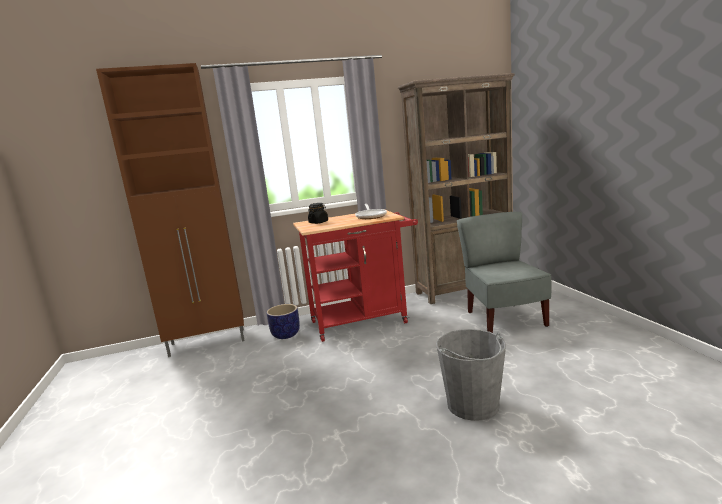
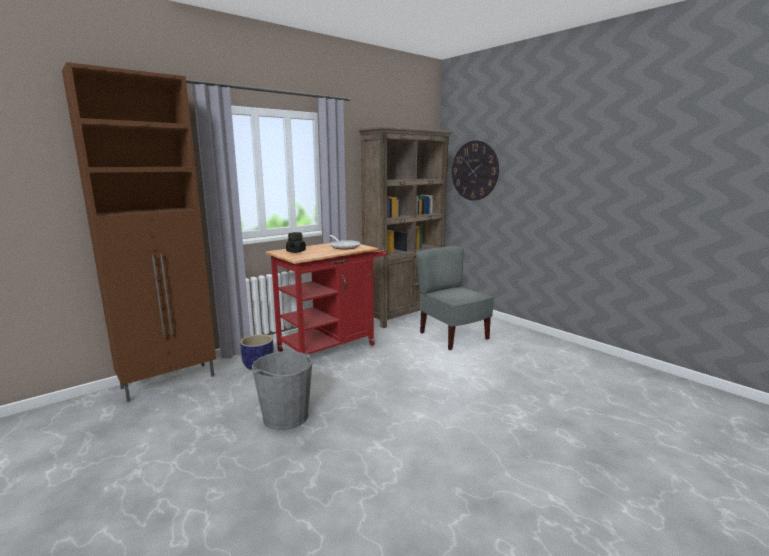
camera: 25 degrees left, 0 degrees up
grey bucket [436,329,506,421] -> grey bucket moved to [252,351,313,430]
none -> wall clock [452,140,499,201]

